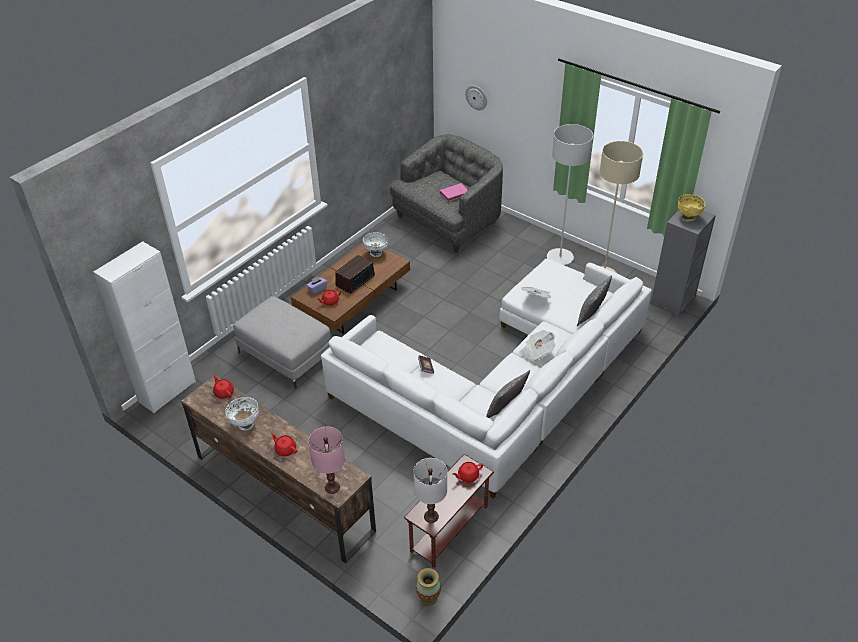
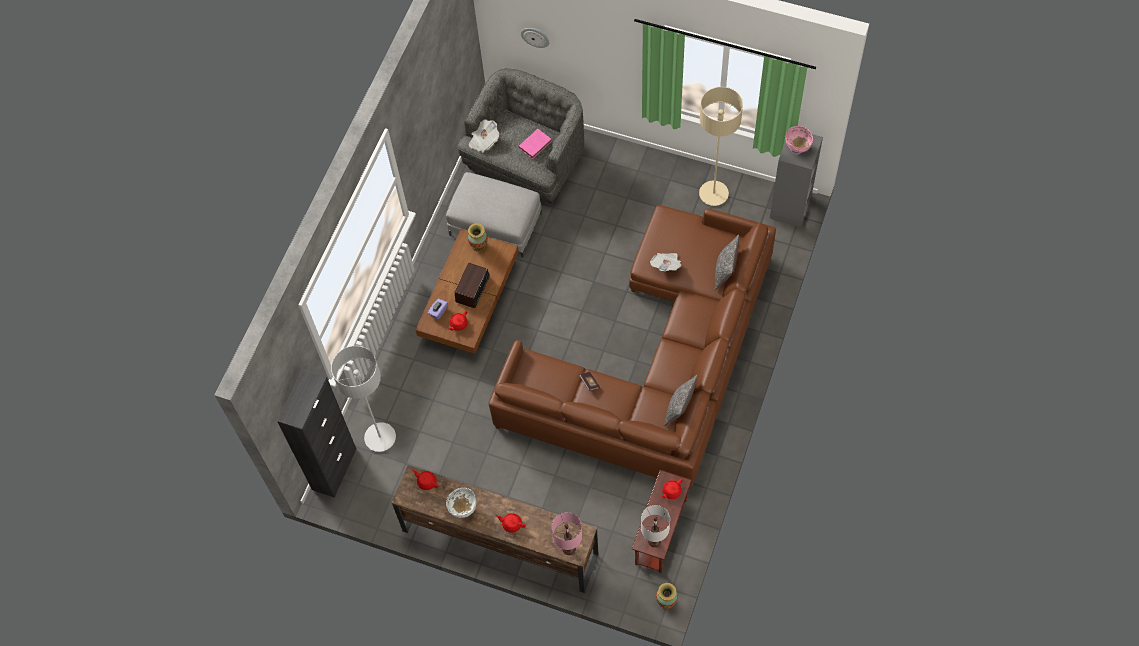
camera: 15 degrees left, 20 degrees up
white cabinet [93,241,196,413] -> black cabinet [277,369,356,498]
grey ottoman [233,296,331,388] -> grey ottoman moved to [446,172,542,258]
white sofa [321,259,652,499] -> brown sofa [488,205,776,487]
white bowl [363,232,388,257] -> vase [467,223,488,252]
newspaper [519,330,555,362] -> newspaper moved to [468,119,499,153]
grey floor lamp [547,124,593,265] -> grey floor lamp moved to [331,346,396,452]
yellow bowl [678,194,705,222] -> pink bowl [786,126,813,154]

